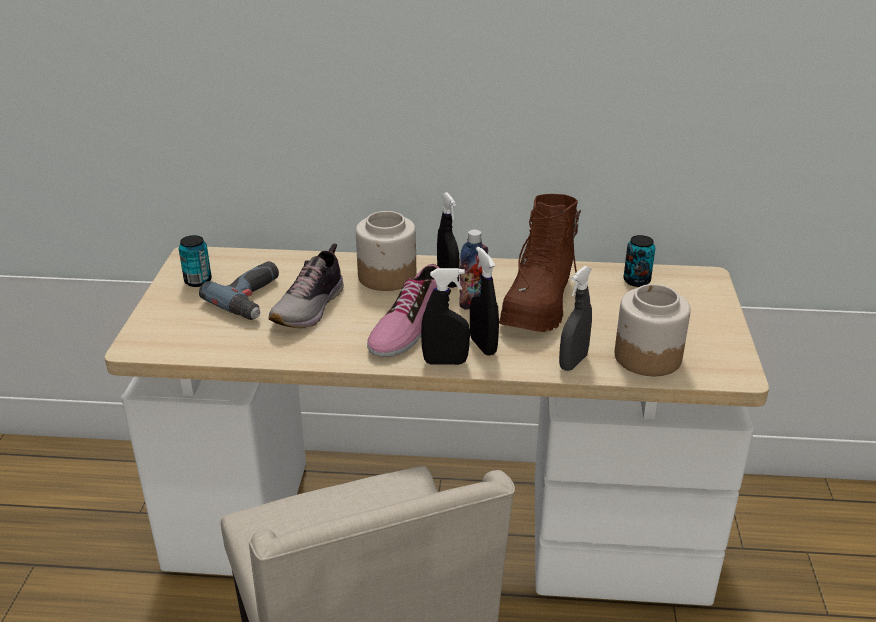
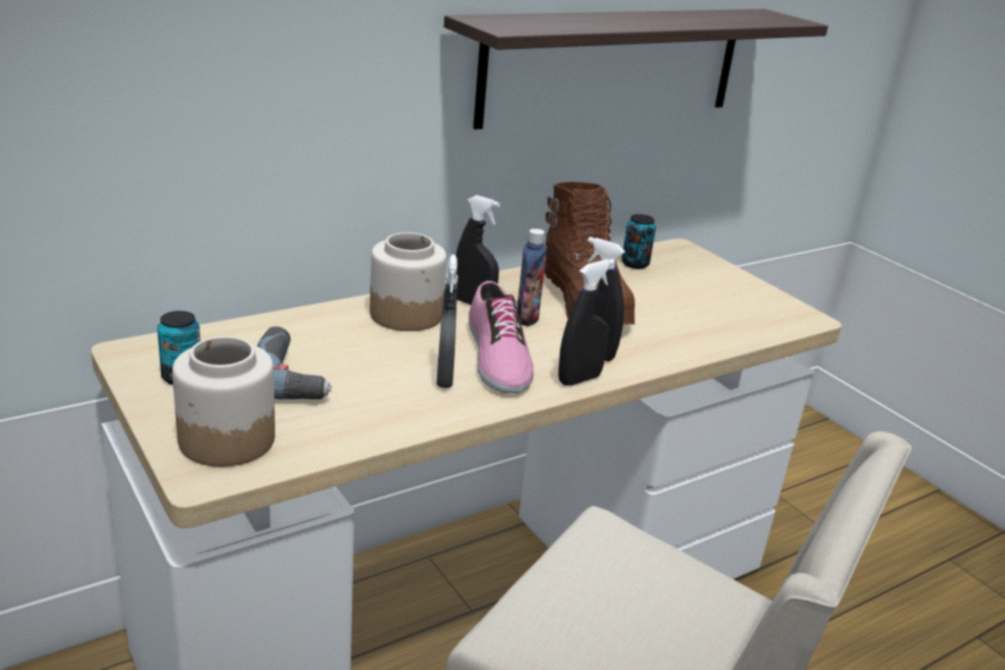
camera: 40 degrees left, 5 degrees down
shoe [268,243,344,328] -> none
grey spray bottle [559,266,592,371] -> grey spray bottle moved to [437,255,458,388]
jar [615,284,691,376] -> jar moved to [172,336,275,467]
none -> shelf [444,9,828,130]

